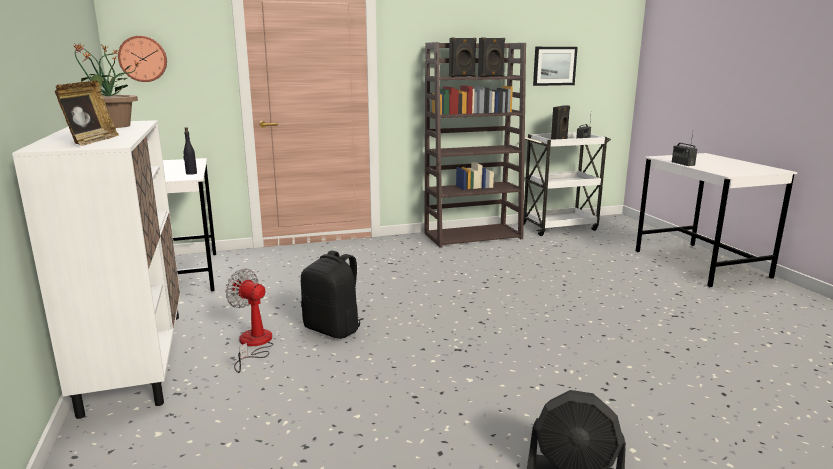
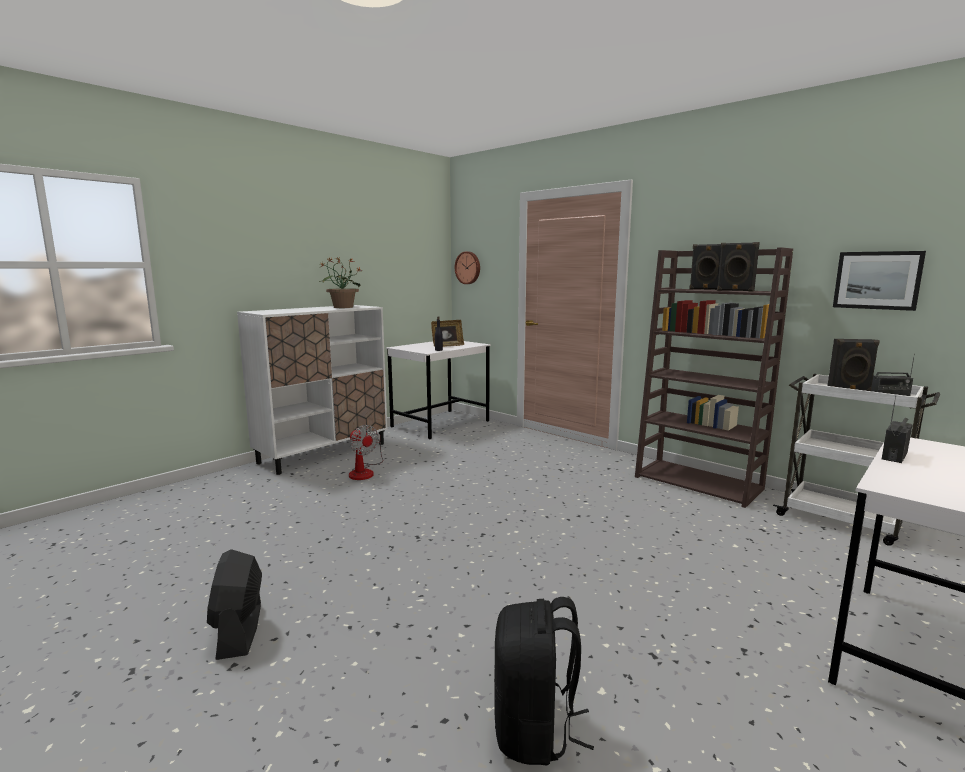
camera: 60 degrees right, 5 degrees down
picture frame [55,81,119,146] -> picture frame moved to [431,320,464,347]
fan [225,269,274,373] -> fan turned 135 degrees clockwise [349,425,384,480]
black backpack [301,250,363,339] -> black backpack moved to [494,597,594,765]

